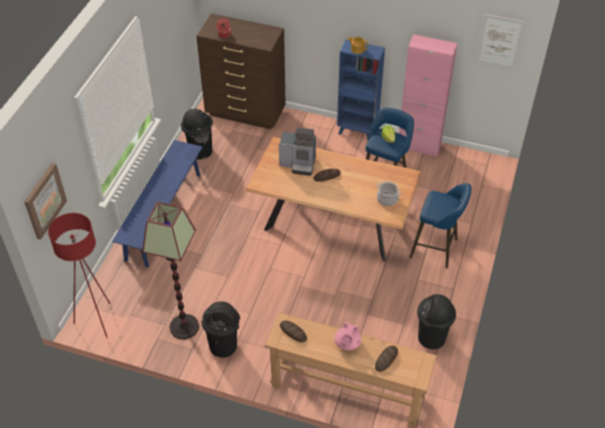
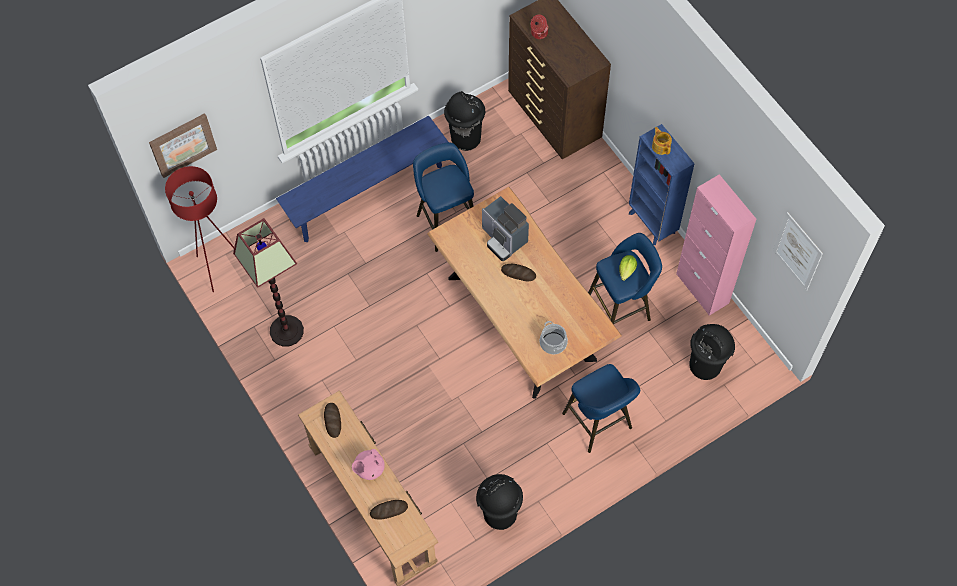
camera: 40 degrees right, 15 degrees up
black trash can [202,301,240,358] -> black trash can moved to [689,324,735,380]
none -> blue stool [413,143,474,252]

